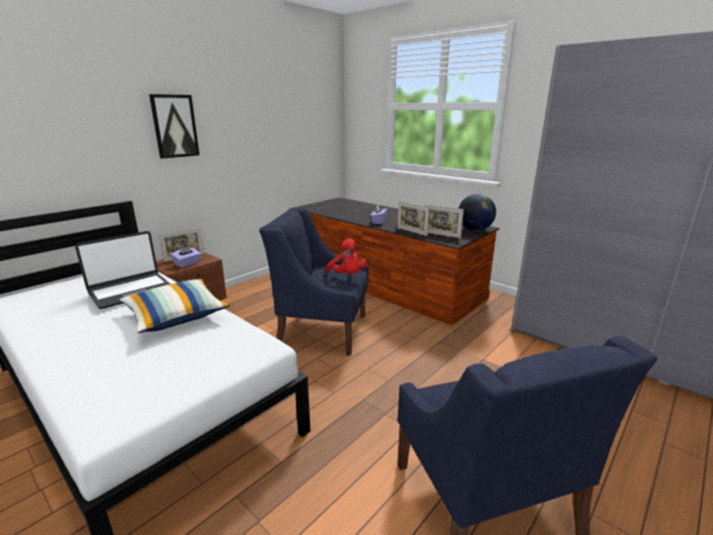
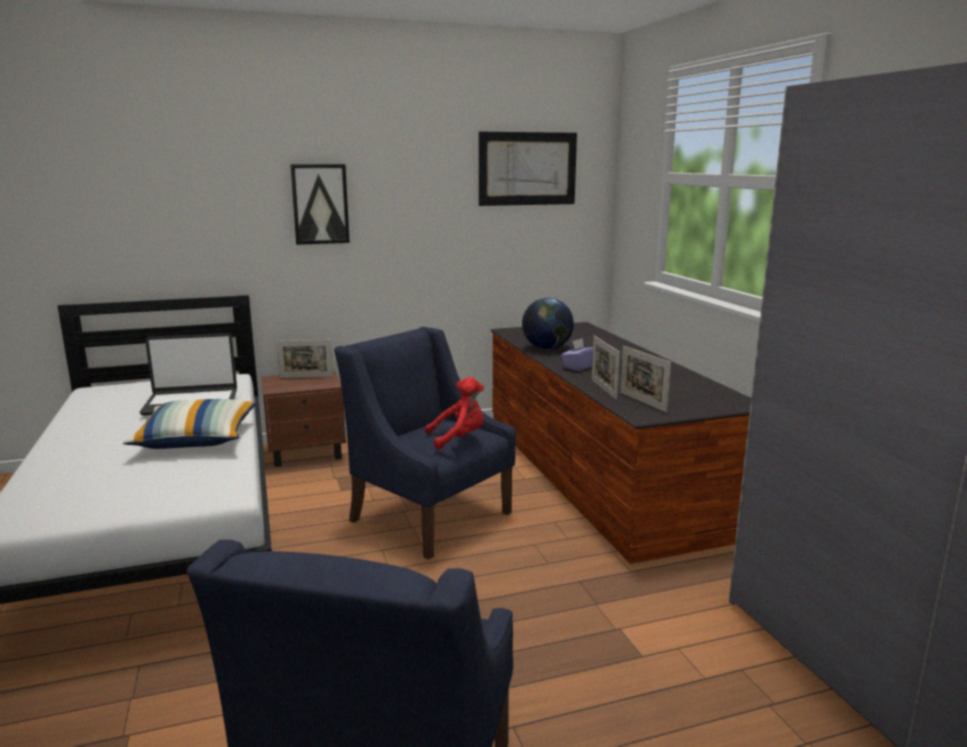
camera: 30 degrees right, 5 degrees down
purple tissue box [171,246,201,268] -> none
red plush toy [325,239,366,274] -> red plush toy turned 105 degrees counterclockwise [425,377,484,450]
globe [459,194,496,231] -> globe moved to [522,298,574,349]
none -> picture [479,132,577,206]

